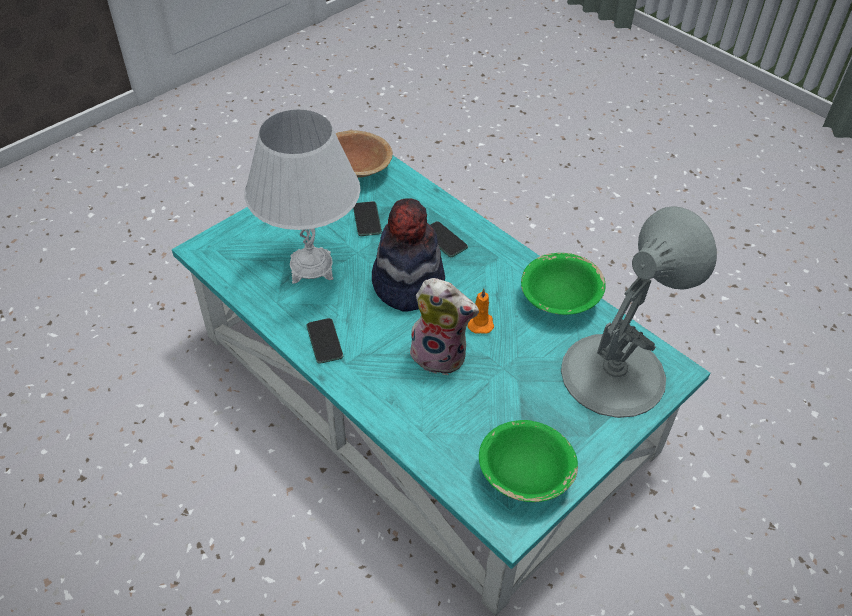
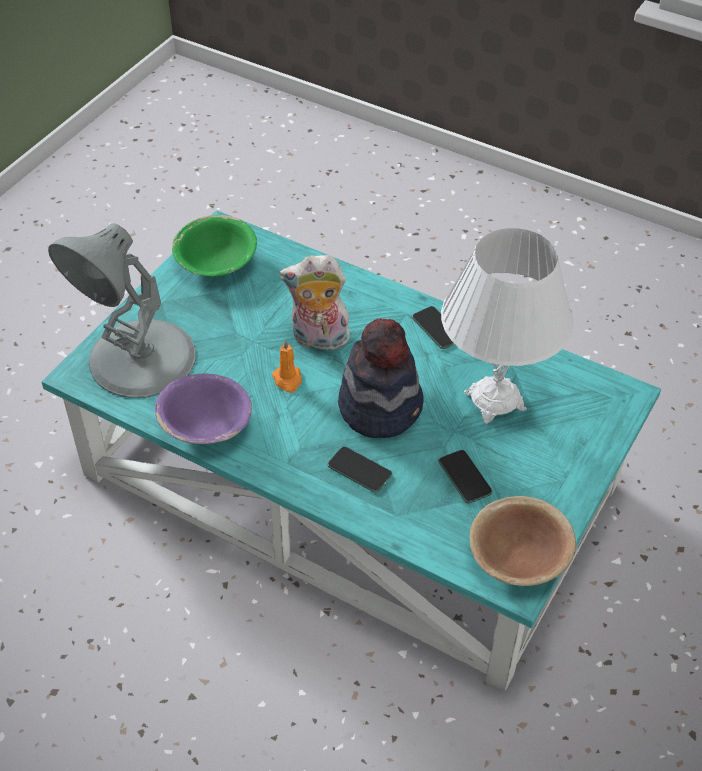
camera: 165 degrees right, 0 degrees up
green bowl [521,253,606,315] -> purple bowl [155,373,252,444]

